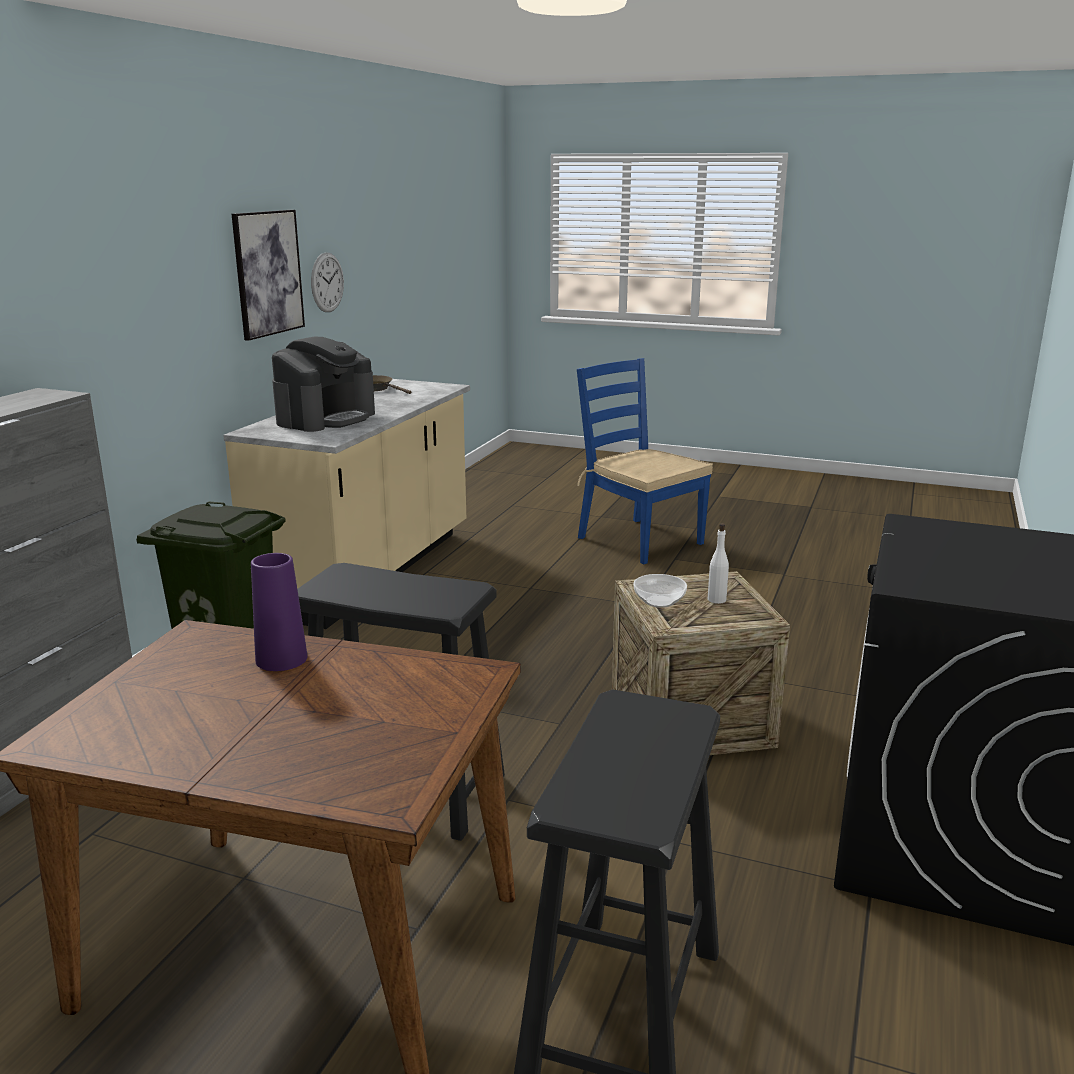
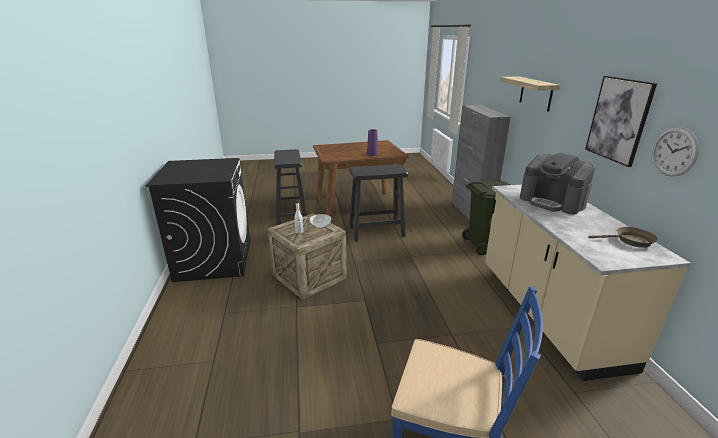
camera: 150 degrees right, 5 degrees up
coffee machine [272,337,375,432] -> coffee machine turned 45 degrees counterclockwise [520,153,595,215]
none -> shelf [500,76,561,111]

